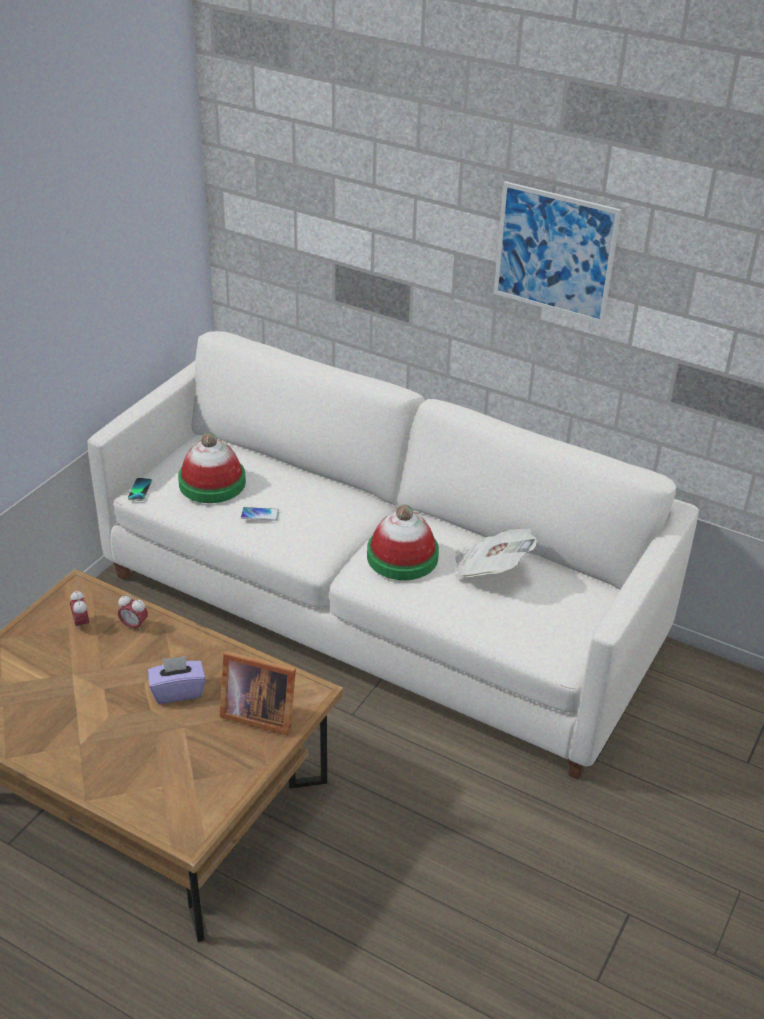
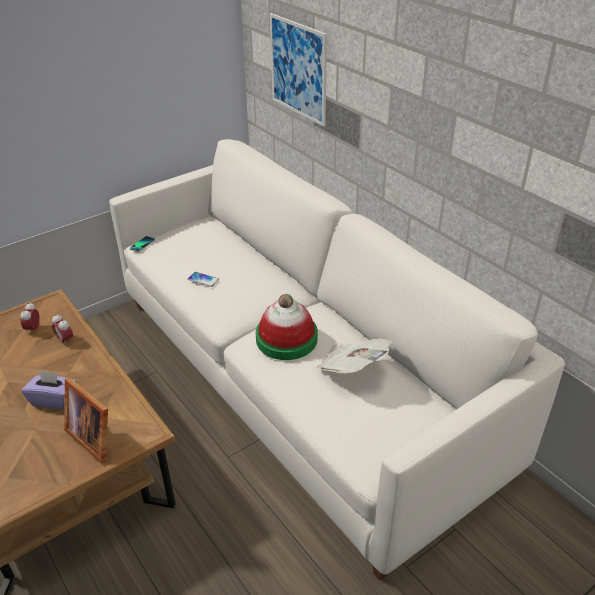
camera: 25 degrees right, 0 degrees up
hat [178,433,246,503] -> none
picture [494,181,621,324] -> picture moved to [270,13,327,127]

